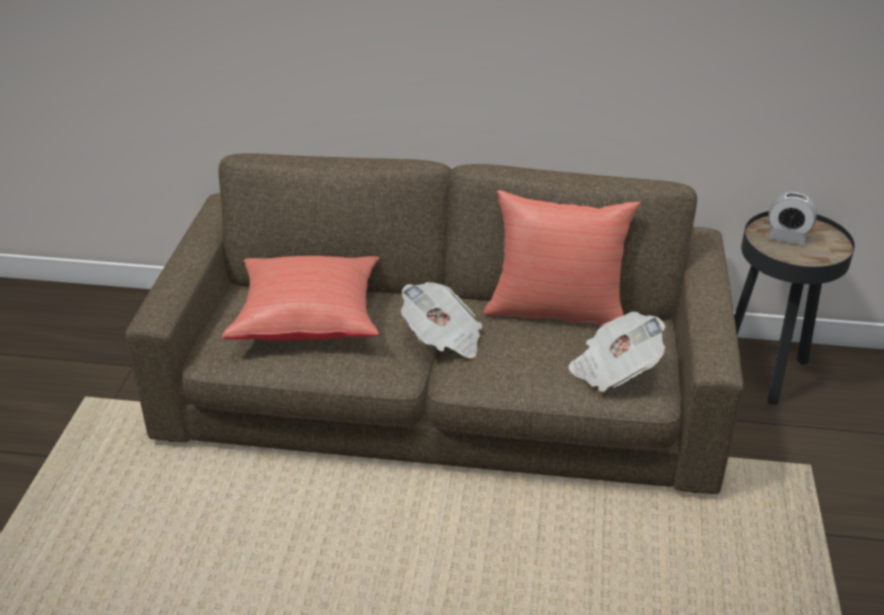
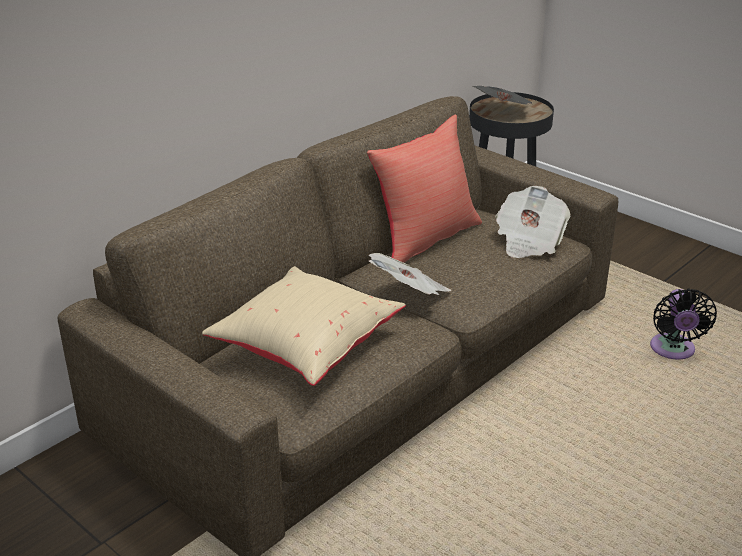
camera: 55 degrees left, 5 degrees down
red pillow [222,256,379,340] -> beige pillow [202,266,406,386]
alarm clock [768,192,817,245] -> newspaper [473,86,532,104]
none -> black fan [650,288,717,360]

